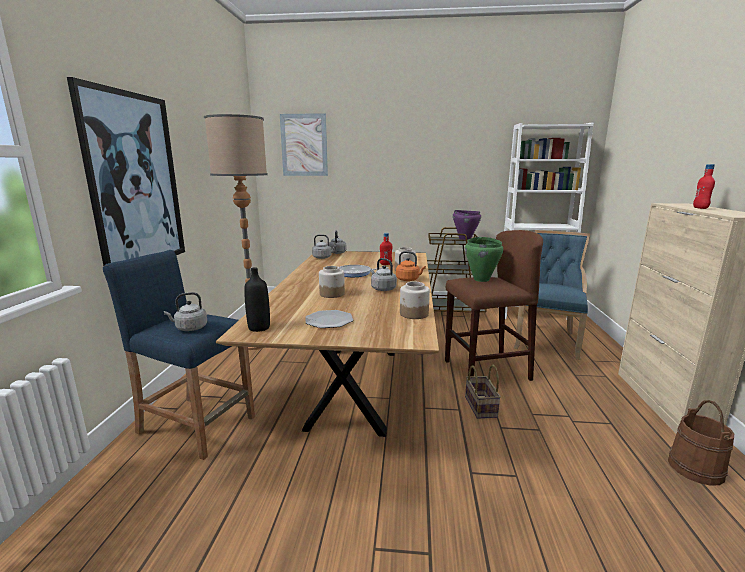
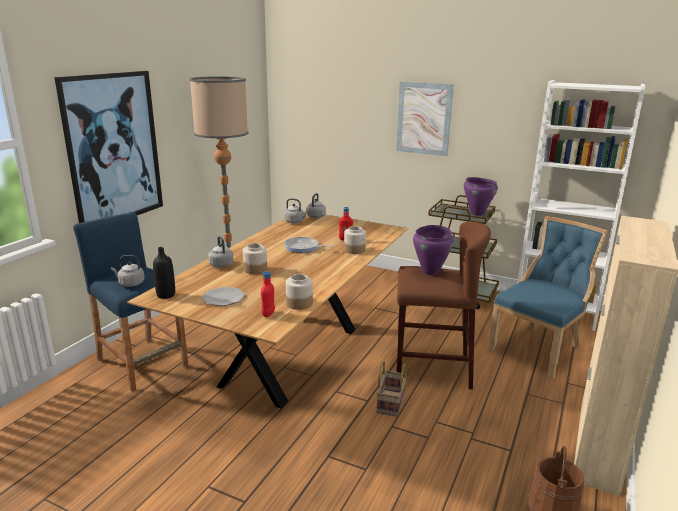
camera: 20 degrees right, 5 degrees up
picture [280,113,328,176] -> picture moved to [396,82,454,156]
grey kettle [370,258,397,291] -> grey kettle moved to [208,236,234,268]
orange kettle [396,251,426,281] -> none
green cooking pot [465,237,503,282] -> purple cooking pot [413,225,454,275]
red bottle [693,164,715,209] -> red bottle moved to [261,271,275,317]

